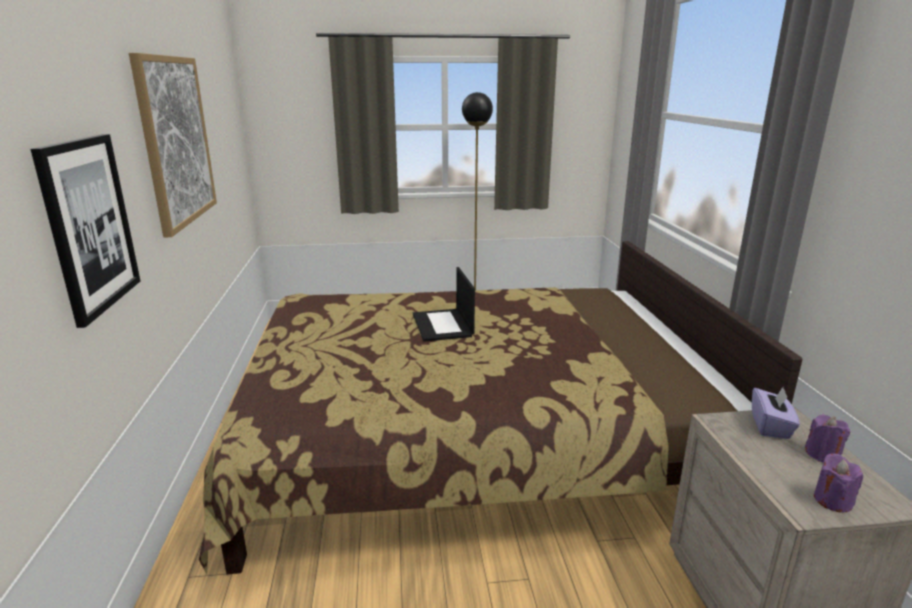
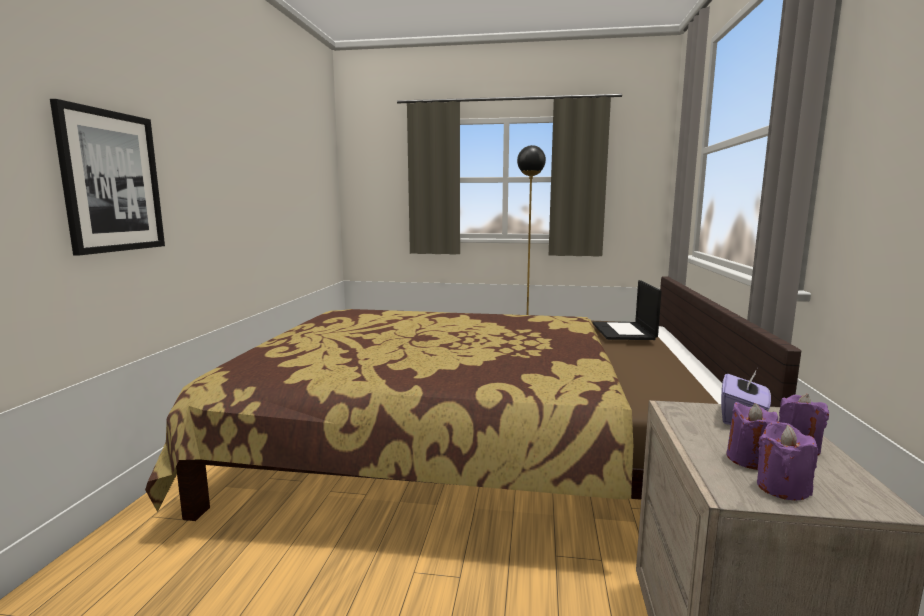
camera: 15 degrees right, 10 degrees down
picture [129,53,217,237] -> none
laptop [413,267,475,342] -> laptop moved to [592,280,662,340]
none -> purple candle [726,402,779,470]

